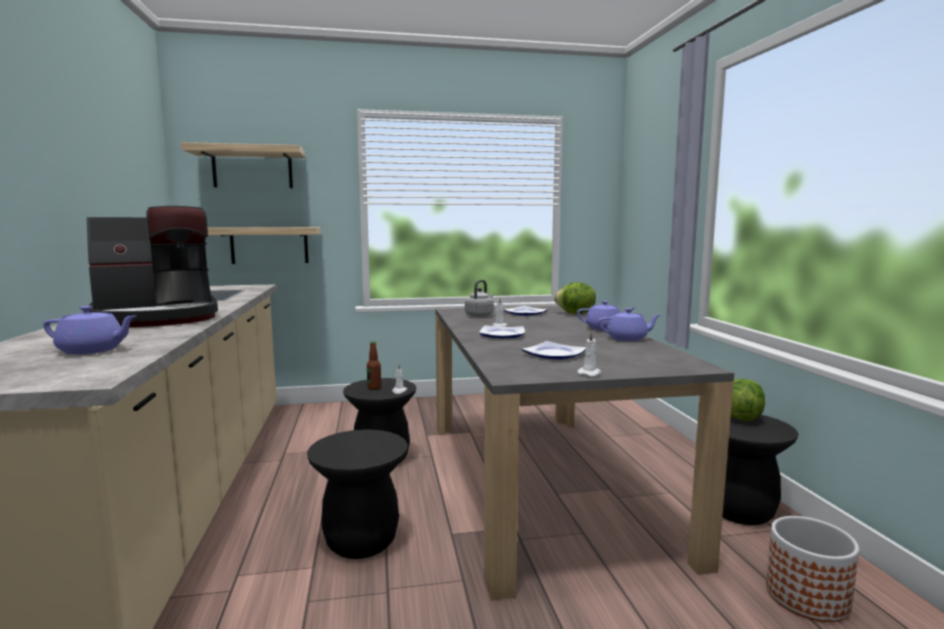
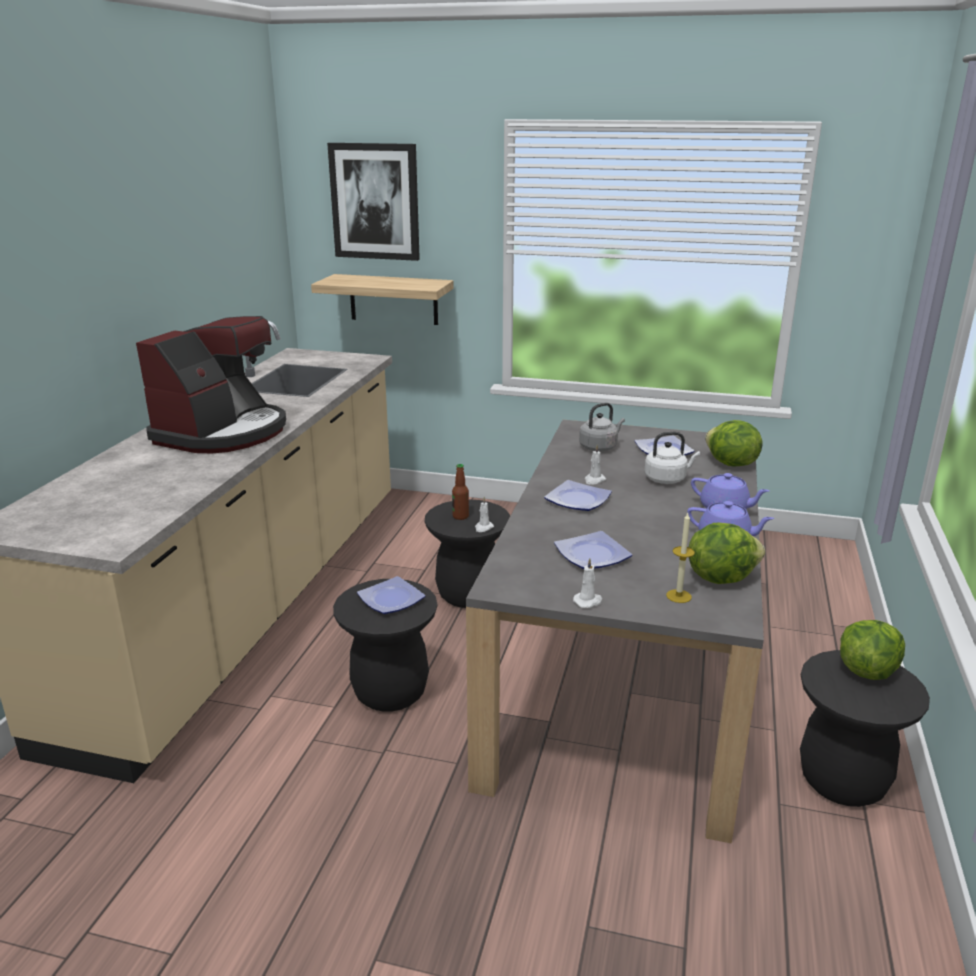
camera: 25 degrees right, 15 degrees up
purple teapot [43,306,136,355] -> none
coffee machine [87,206,218,327] -> coffee machine turned 60 degrees counterclockwise [136,316,286,453]
shelf [181,142,306,188] -> picture [327,143,420,261]
planter [766,516,859,622] -> none
none -> plate [357,576,425,614]
none -> white kettle [644,432,700,484]
none -> candle [666,513,695,603]
none -> lettuce [689,523,765,584]

